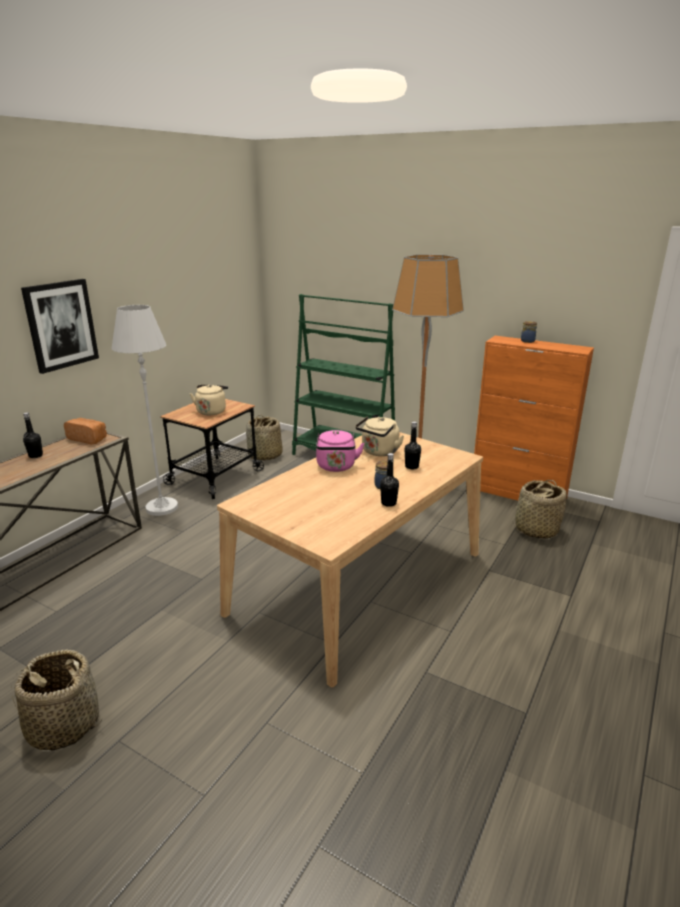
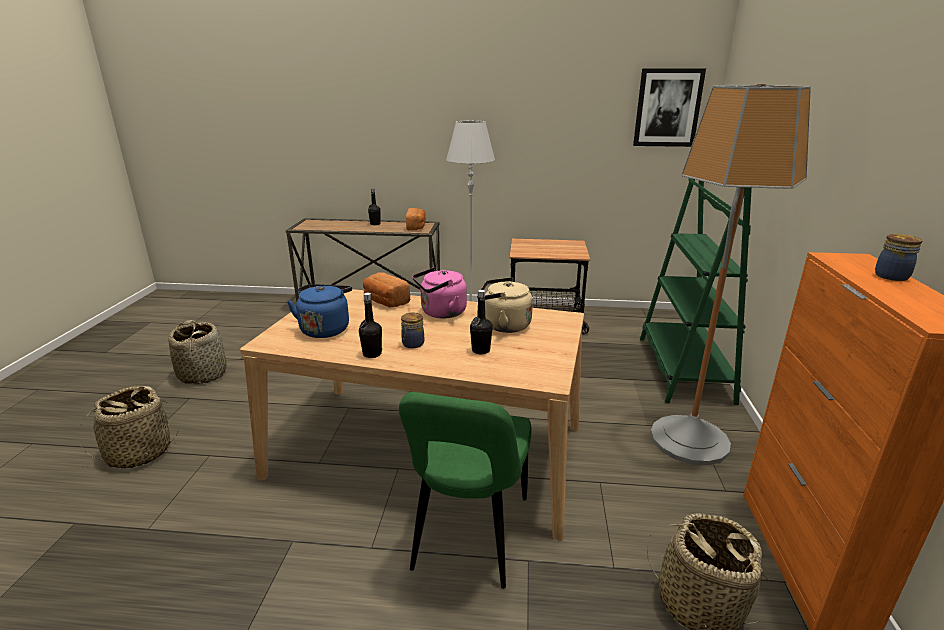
camera: 65 degrees right, 0 degrees up
picture [21,279,99,374] -> picture moved to [633,68,706,147]
beige kettle [190,384,228,415] -> none
basket [246,414,283,461] -> basket moved to [81,386,179,469]
none -> blue kettle [287,284,352,338]
none -> bread [363,272,410,307]
none -> green chair [399,392,532,589]

